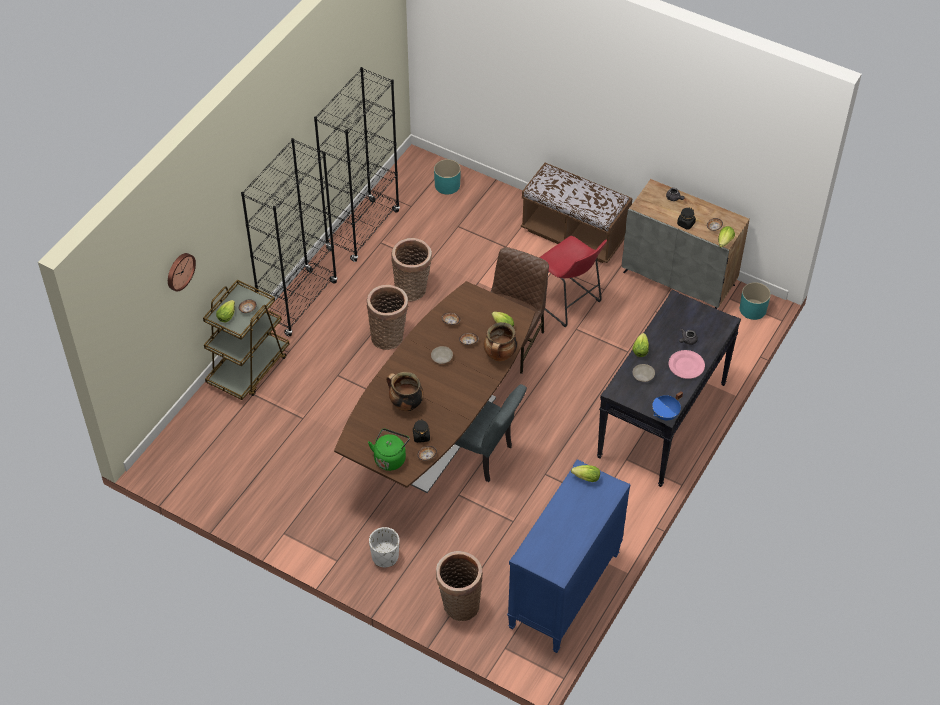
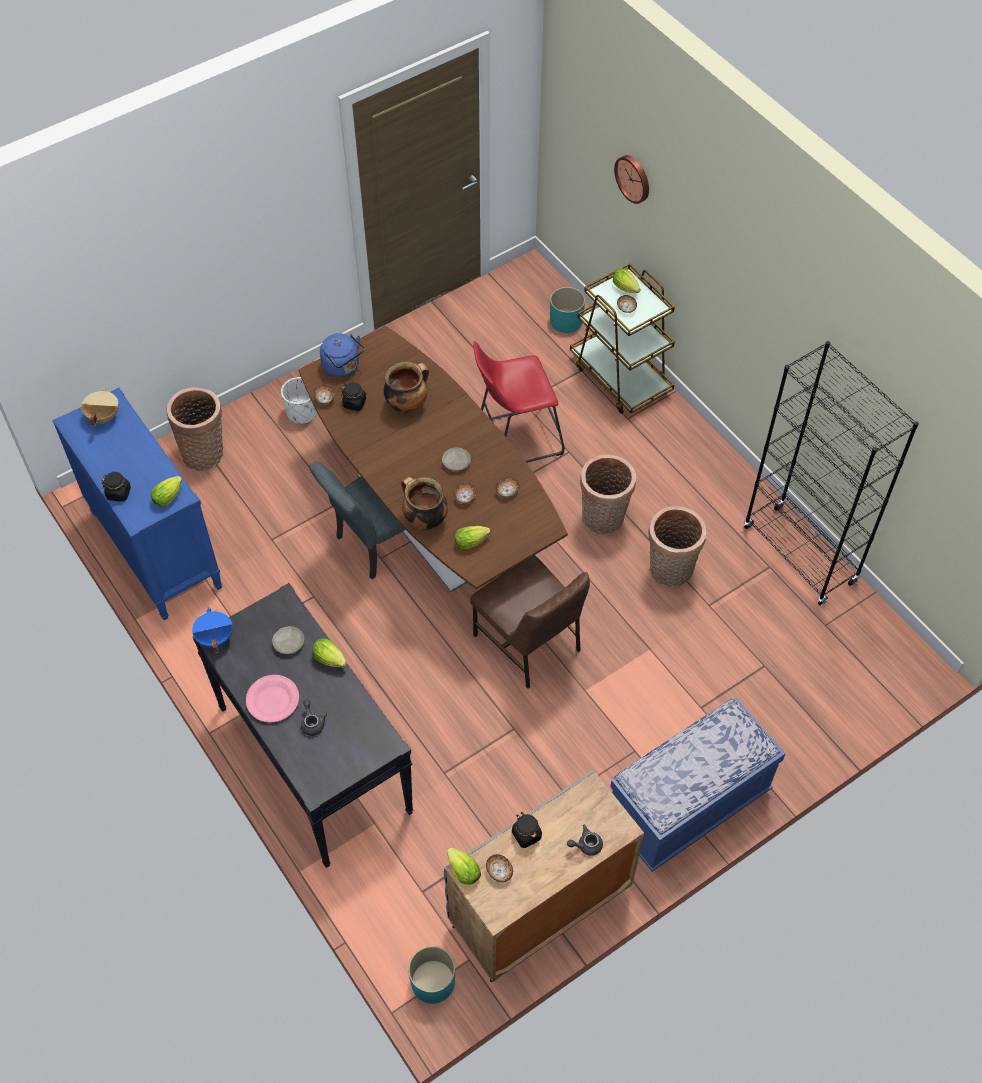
camera: 115 degrees right, 5 degrees up
black bookcase [241,138,338,337] -> none
green kettle [368,428,410,471] -> blue kettle [320,333,365,377]
turquoise planter [434,159,461,194] -> turquoise planter moved to [550,287,585,333]
brown bench [521,163,633,263] -> blue bench [610,698,786,872]
red stool [539,236,607,327] -> red stool moved to [473,341,565,463]
none -> beige cooking pot [81,387,118,426]
none -> black jar [102,472,131,502]

